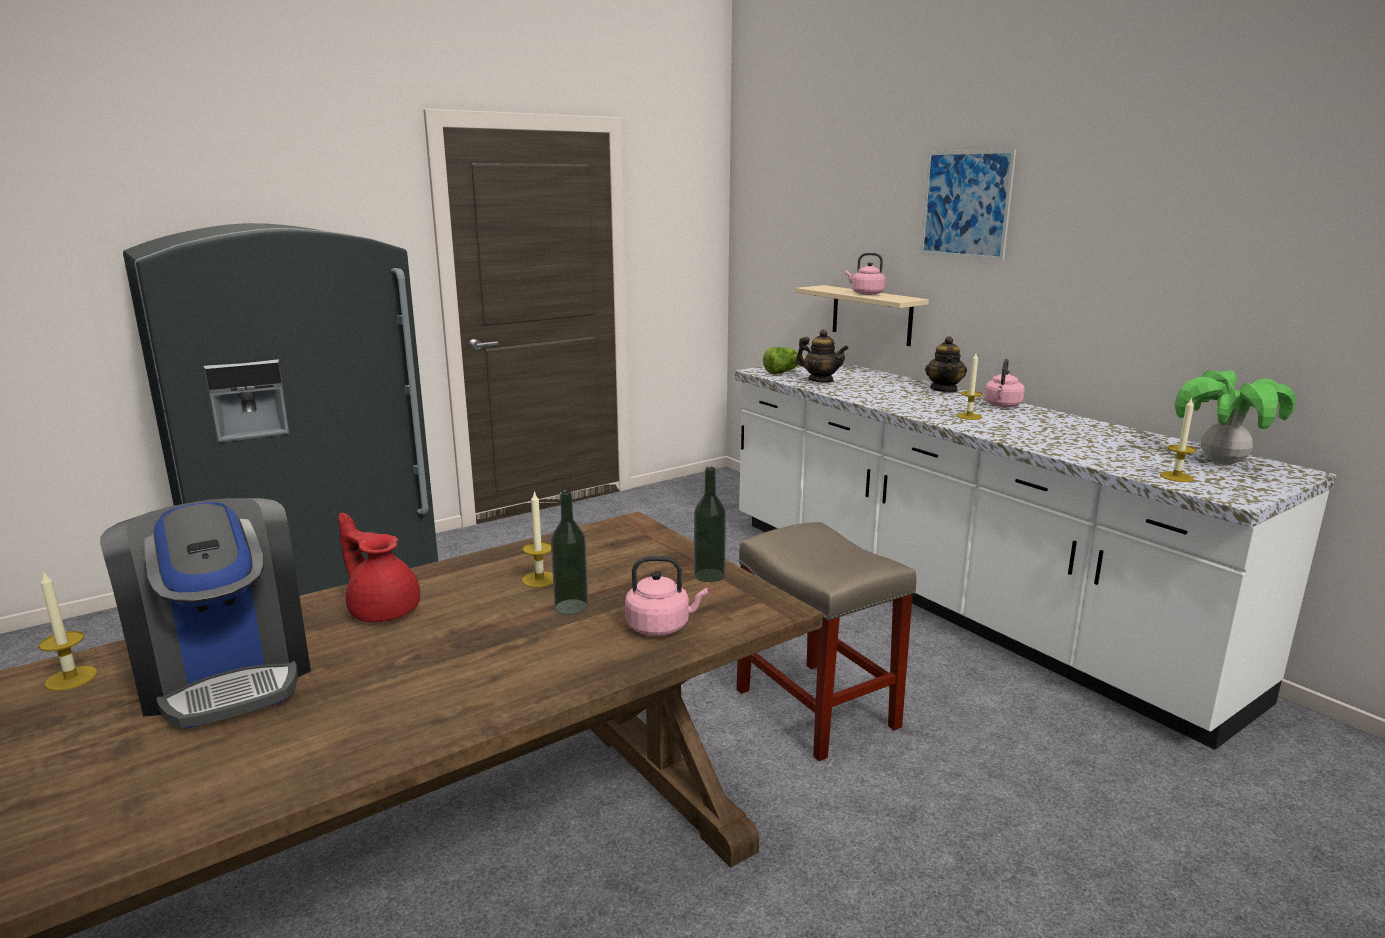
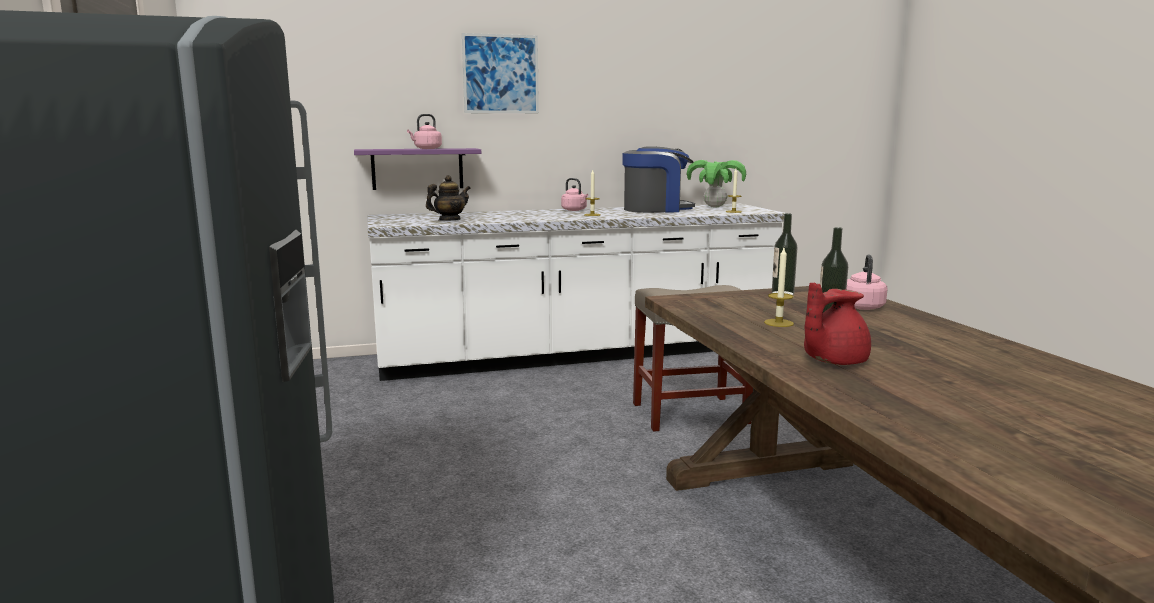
camera: 70 degrees left, 5 degrees down
candle [39,571,97,691] -> none
coffee machine [100,498,311,729] -> coffee machine moved to [622,146,695,213]
lettuce [763,347,805,374] -> none
beige shelf [796,285,929,346] -> purple shelf [354,148,481,190]
teapot [925,336,967,393] -> none

